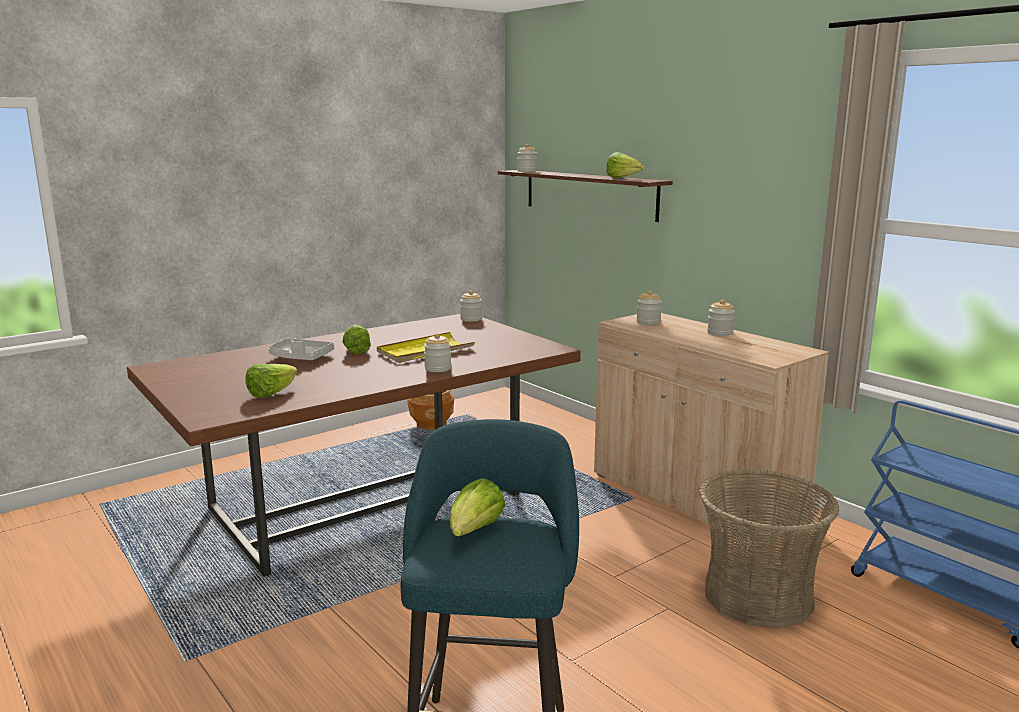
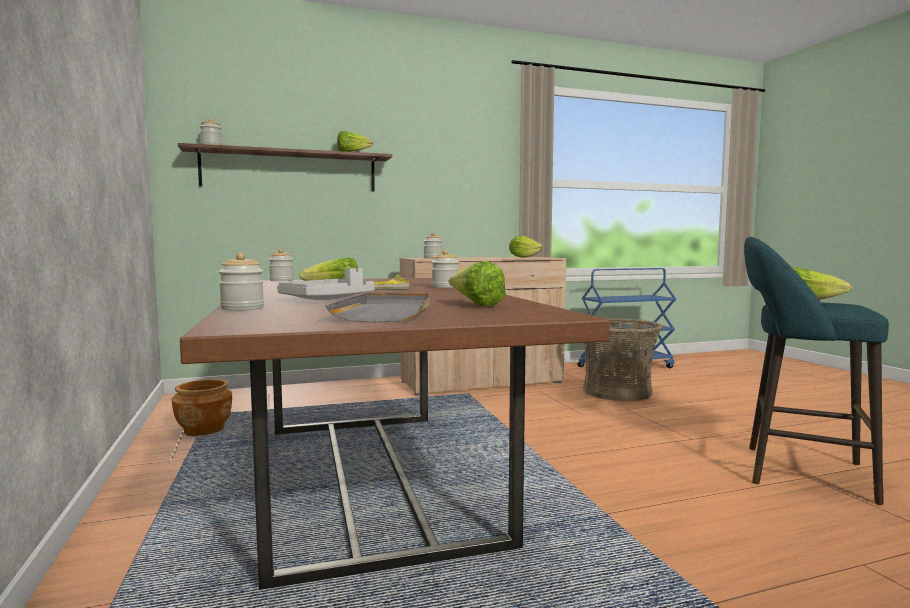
camera: 70 degrees left, 10 degrees down
jar [707,299,735,336] -> jar moved to [219,253,264,311]
none -> grey tray [325,293,430,323]
none -> lettuce [509,235,543,258]

